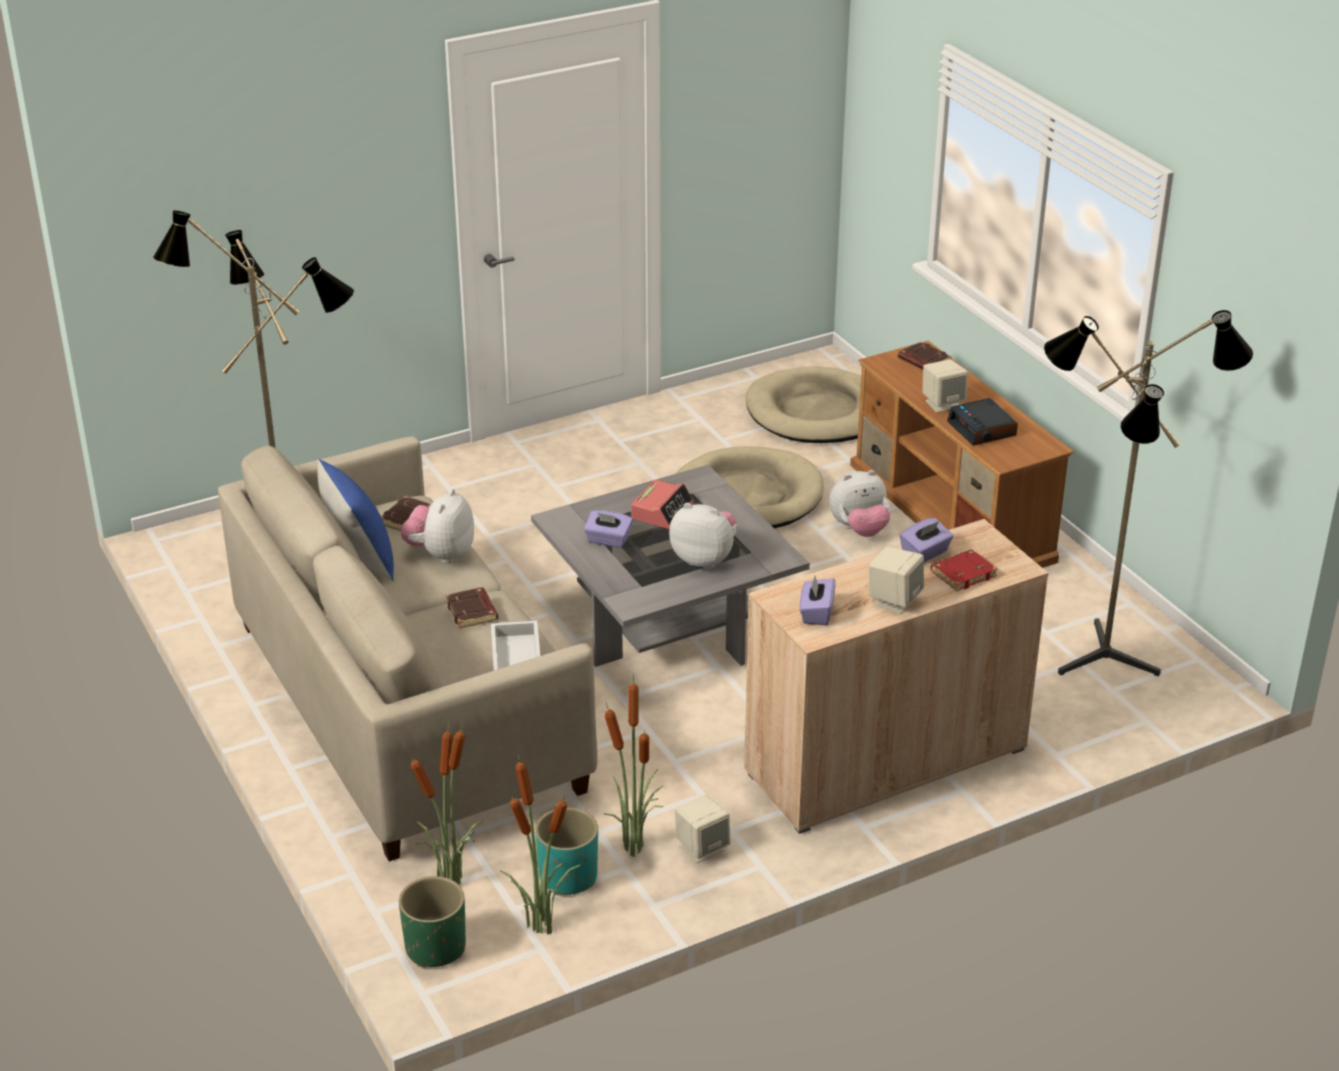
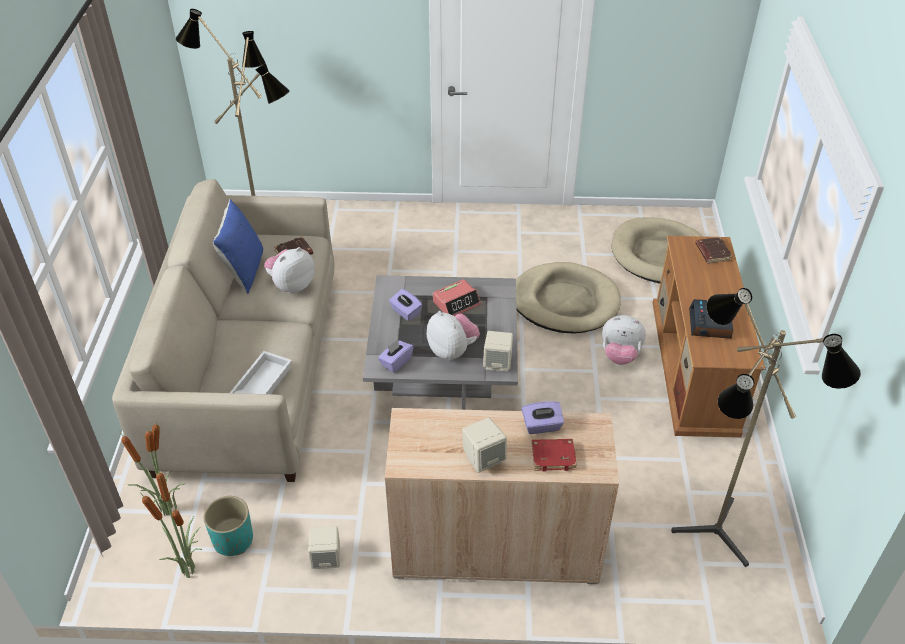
camera: 30 degrees right, 10 degrees up
green planter [399,876,466,968] -> none
brown book [445,587,498,628] -> none
potted plant [603,675,663,857] -> none
purple tissue box [800,576,836,625] -> purple tissue box moved to [378,339,414,373]
beige speaker [922,359,968,413] -> beige speaker moved to [483,331,513,372]

